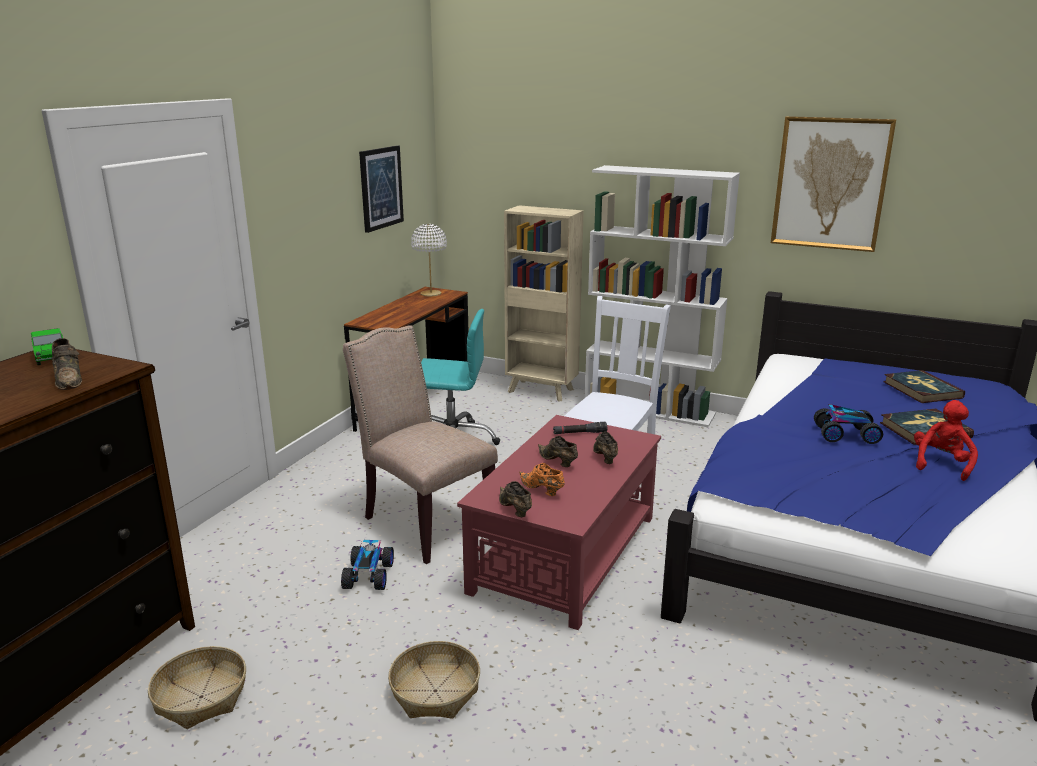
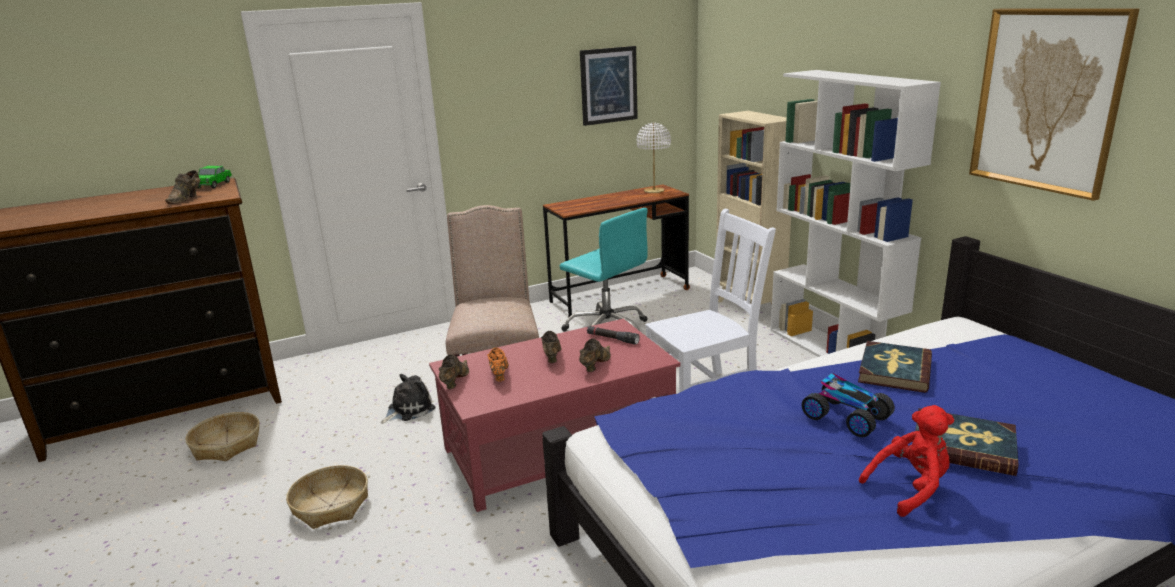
camera: 40 degrees right, 0 degrees up
toy car [341,540,394,590] -> plush toy [381,374,435,424]
book [883,370,965,403] -> book moved to [858,341,932,393]

